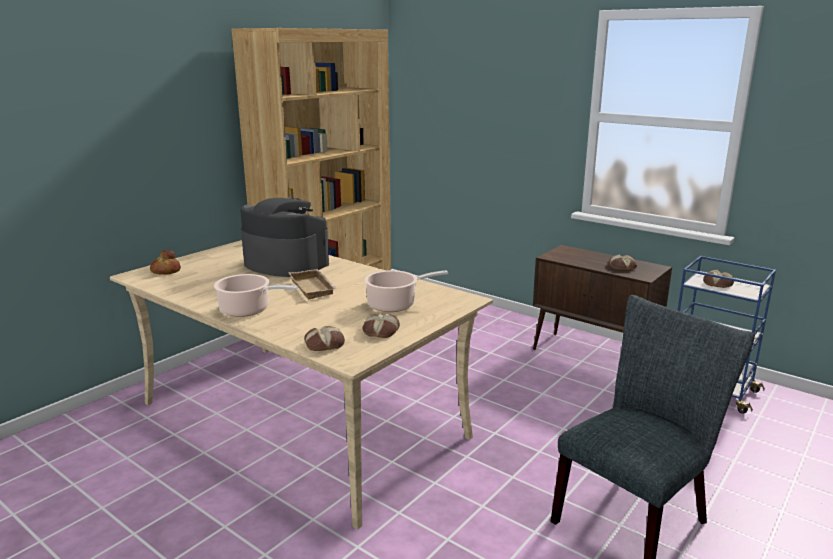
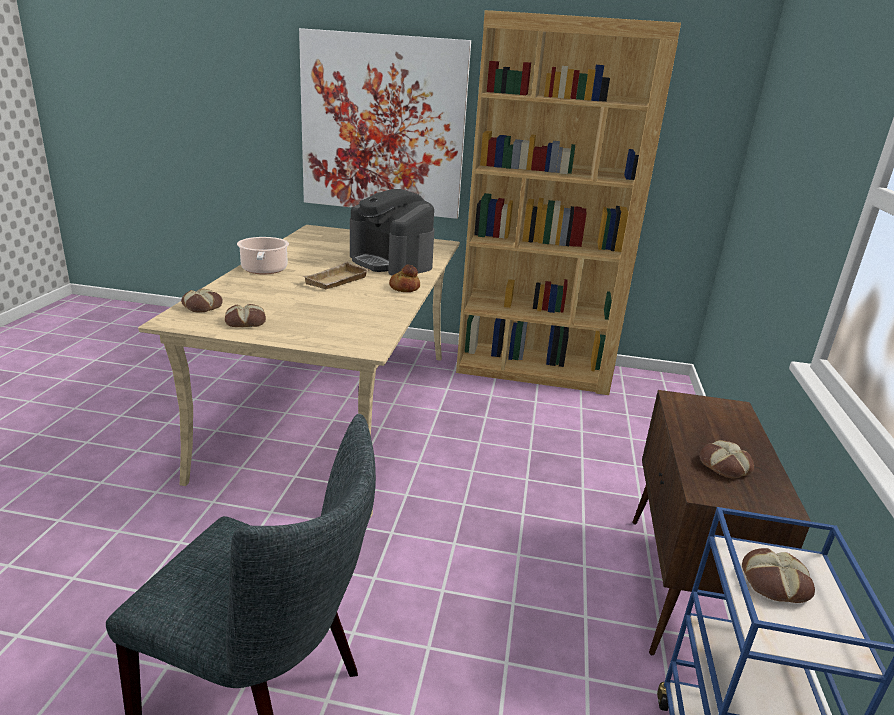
camera: 60 degrees right, 5 degrees up
bread [150,249,181,275] -> bread moved to [389,265,420,292]
coffee machine [240,198,329,277] -> coffee machine turned 135 degrees clockwise [350,189,434,276]
cooking pot [364,270,448,312] -> none
none -> picture [299,28,471,219]

